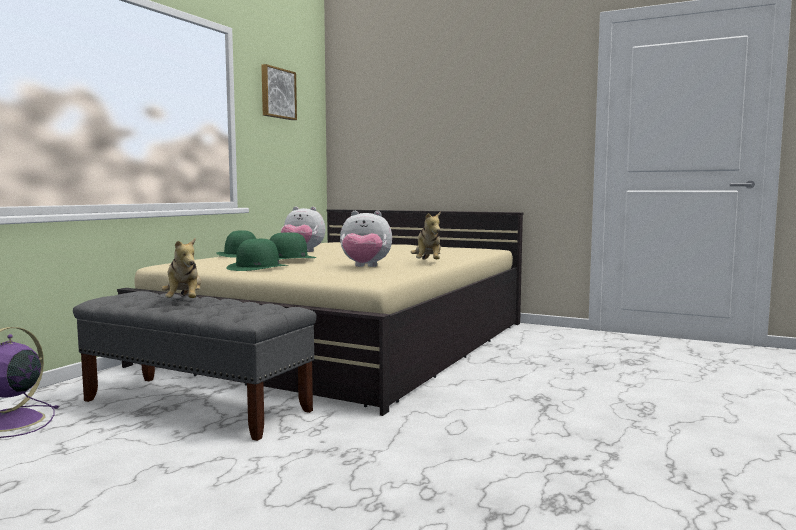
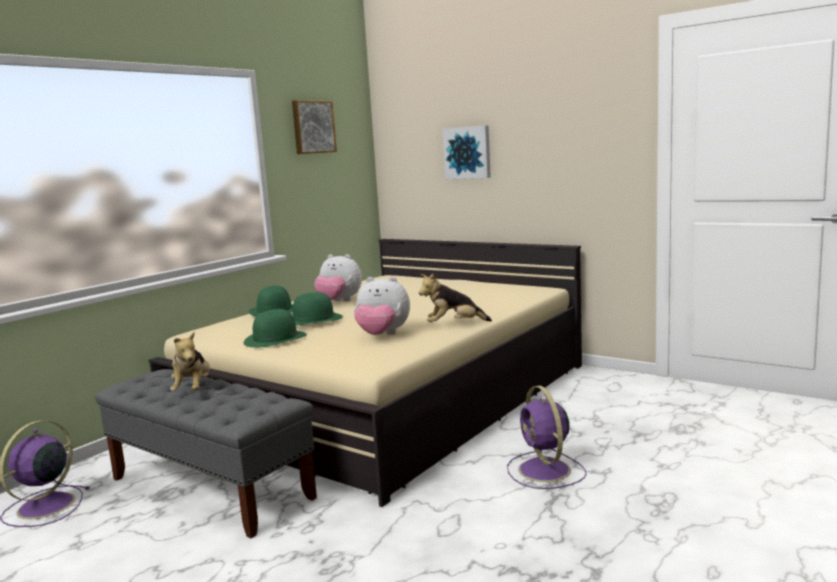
camera: 10 degrees right, 5 degrees up
plush toy [411,211,441,260] -> plush toy turned 75 degrees clockwise [419,274,492,322]
none -> picture [442,125,491,179]
none -> purple fan [507,385,587,489]

